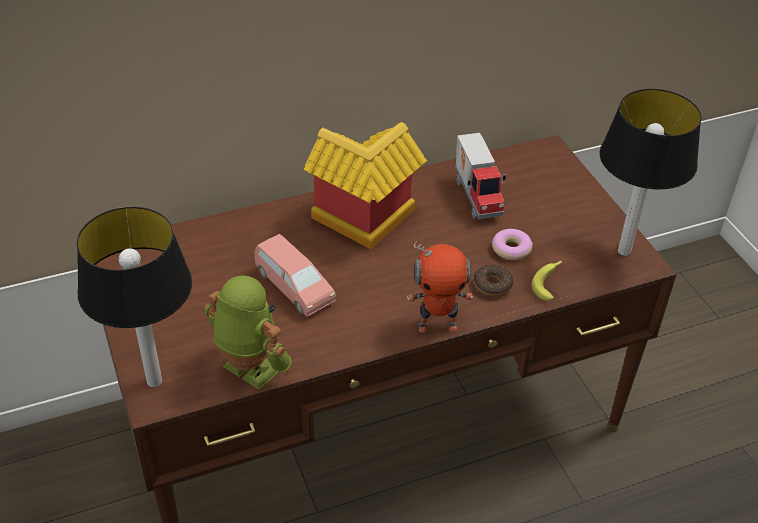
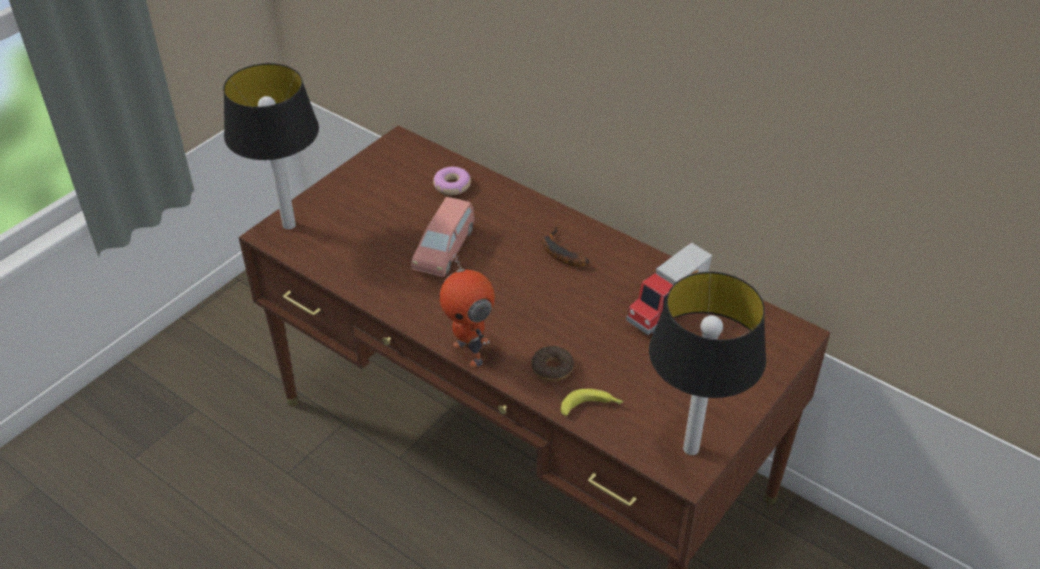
camera: 60 degrees right, 0 degrees up
toy robot [204,275,291,389] -> none
toy house [303,122,427,249] -> banana [542,226,589,267]
donut [492,229,533,260] -> donut moved to [433,167,471,195]

